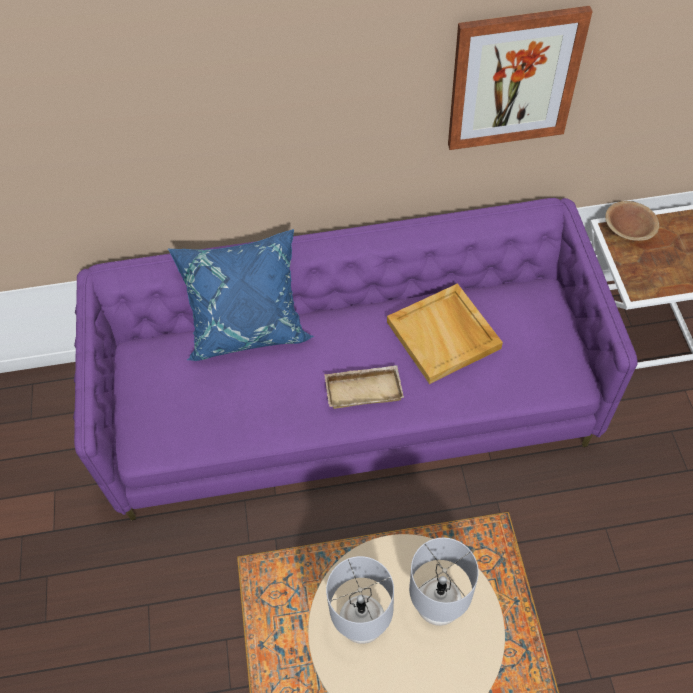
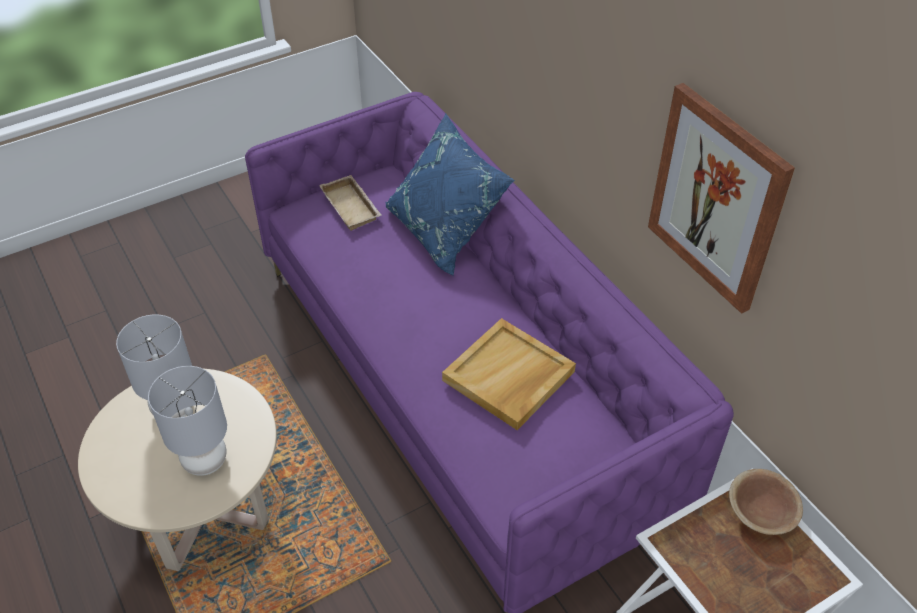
camera: 65 degrees right, 10 degrees down
beige tray [324,365,404,409] -> beige tray moved to [319,175,382,231]

